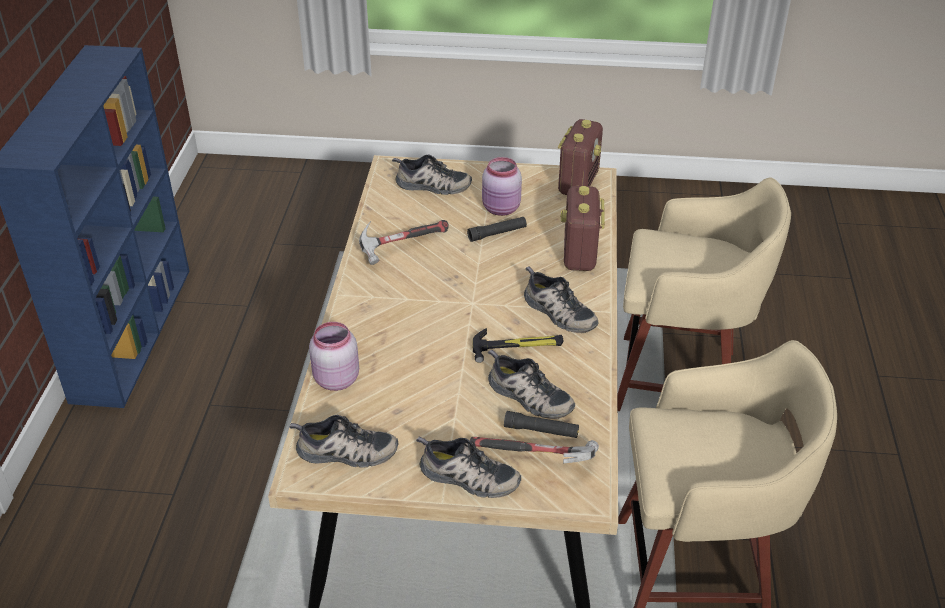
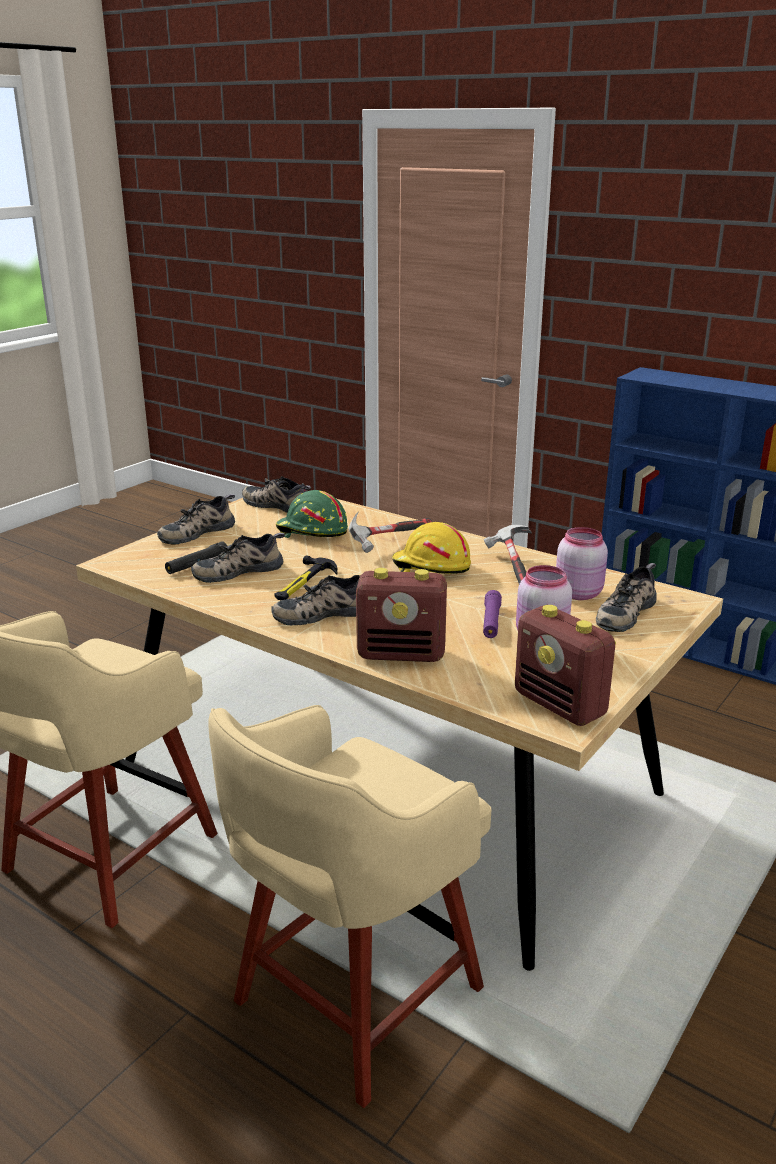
camera: 120 degrees right, 15 degrees down
shoe [289,415,399,468] -> shoe turned 90 degrees clockwise [242,476,312,513]
pink jar [309,322,359,391] -> pink jar moved to [556,527,608,600]
black flashlight [467,217,527,242] -> purple flashlight [483,590,502,638]
hammer [470,437,599,463] -> hammer moved to [349,512,432,553]
radio [561,186,605,271] -> radio turned 150 degrees clockwise [356,568,447,662]
none -> green hard hat [276,490,348,538]
none -> yellow hard hat [392,522,471,574]

